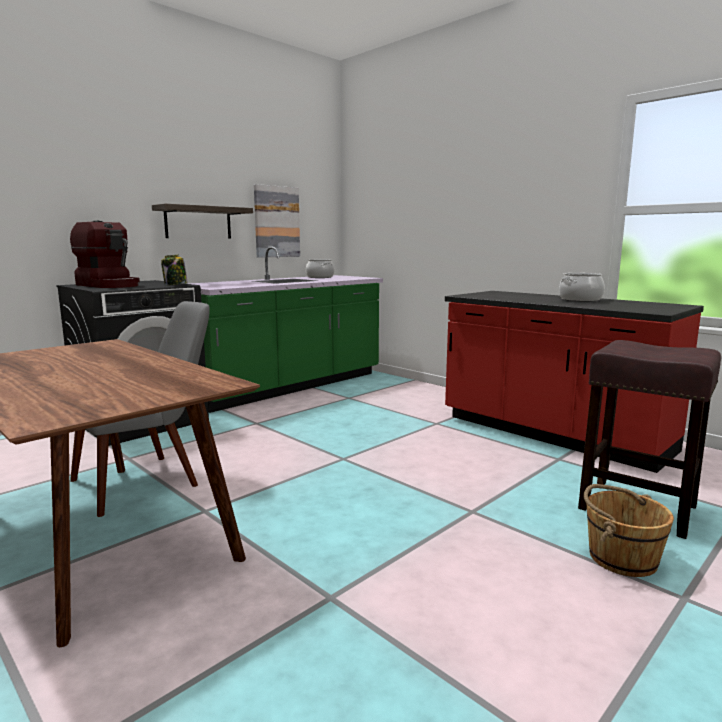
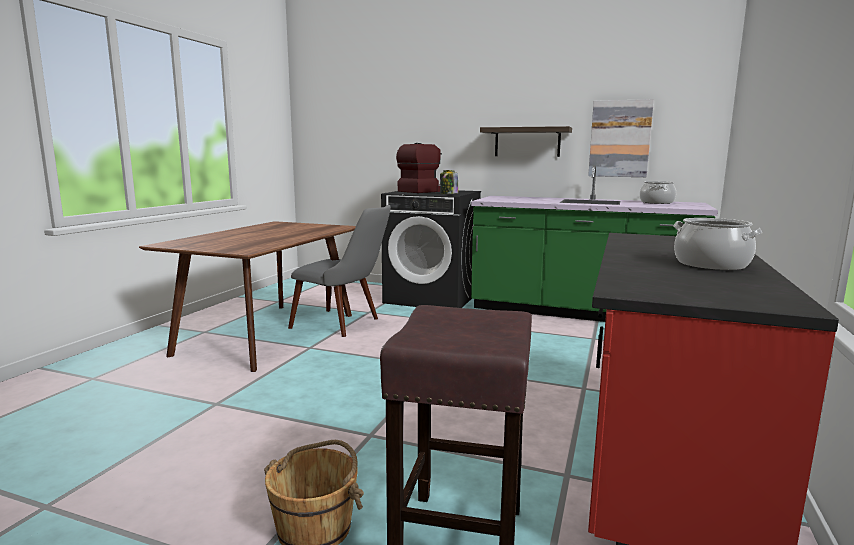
camera: 65 degrees right, 0 degrees up
coffee machine [70,221,140,288] -> coffee machine turned 150 degrees counterclockwise [396,143,442,193]

